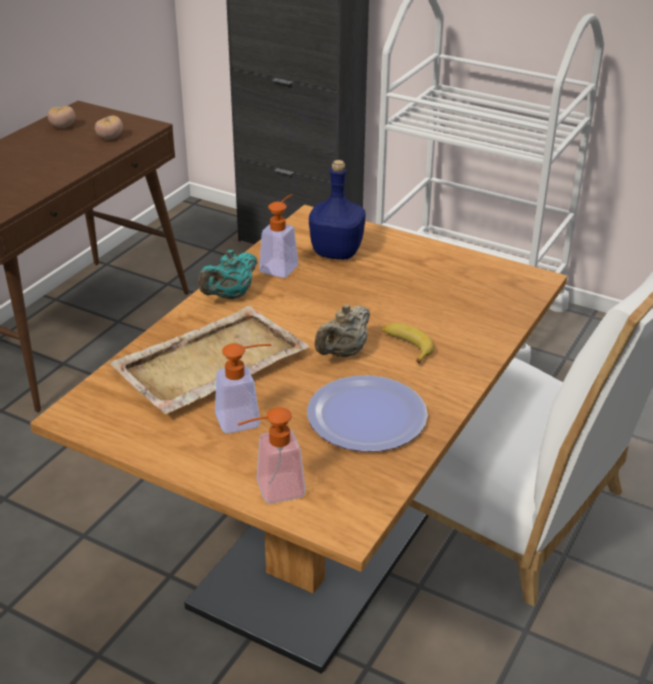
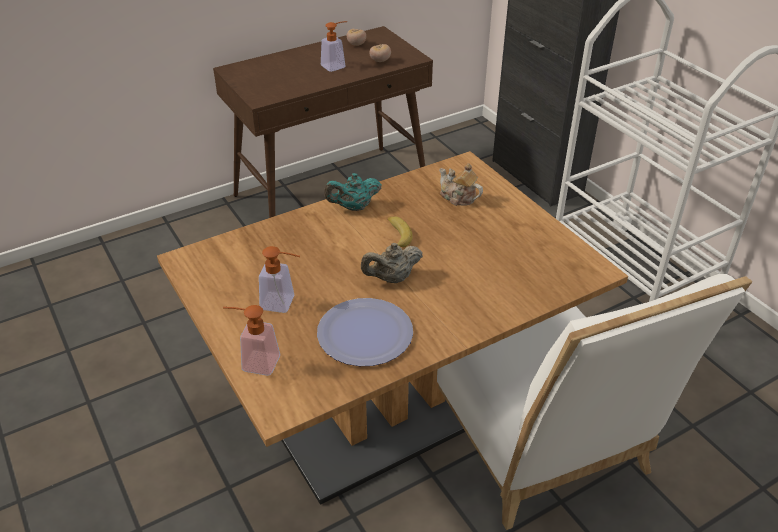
camera: 30 degrees right, 5 degrees up
beige tray [109,306,310,414] -> none
soap dispenser [259,194,298,278] -> soap dispenser moved to [321,21,348,72]
blue bottle [309,160,366,260] -> teapot [439,163,483,206]
banana [382,323,434,364] -> banana moved to [388,216,413,247]

